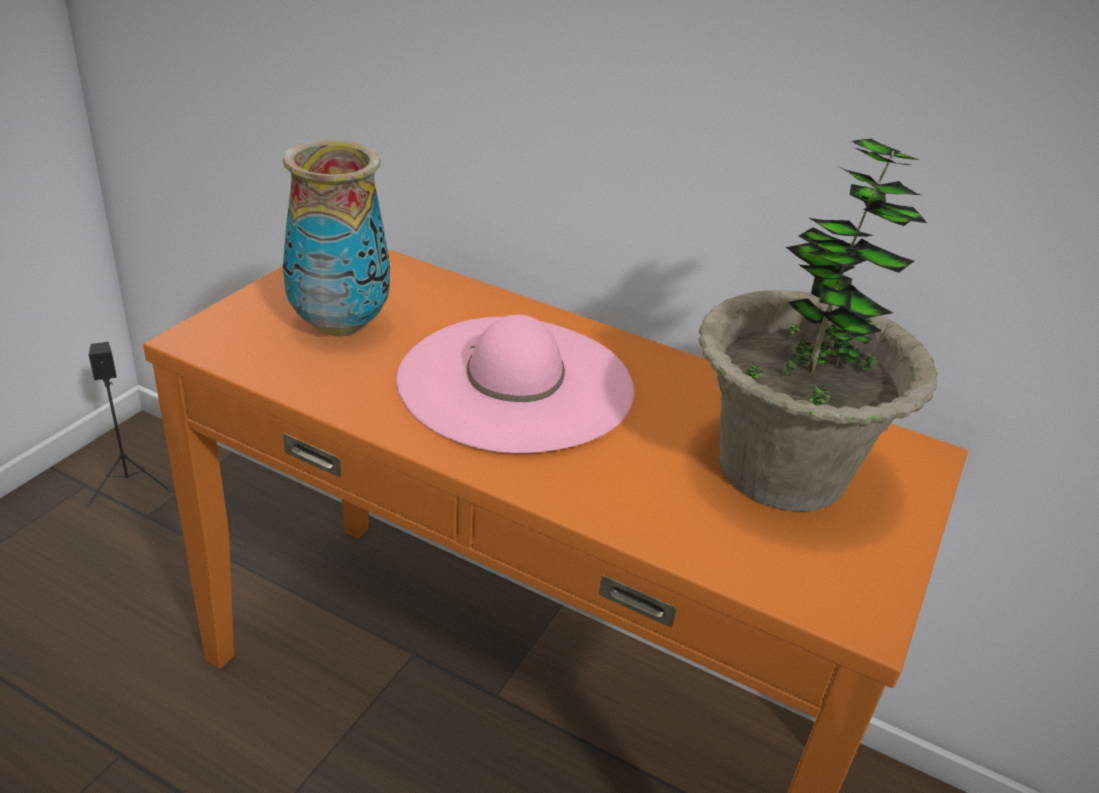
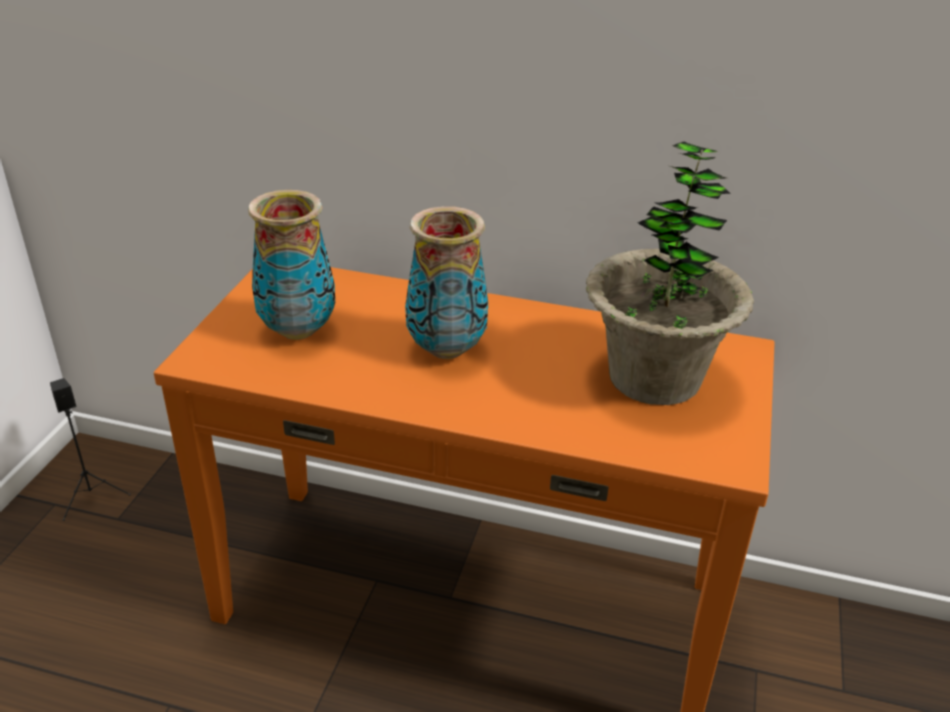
camera: 10 degrees left, 0 degrees up
pink hat [396,315,634,453] -> vase [405,206,488,359]

